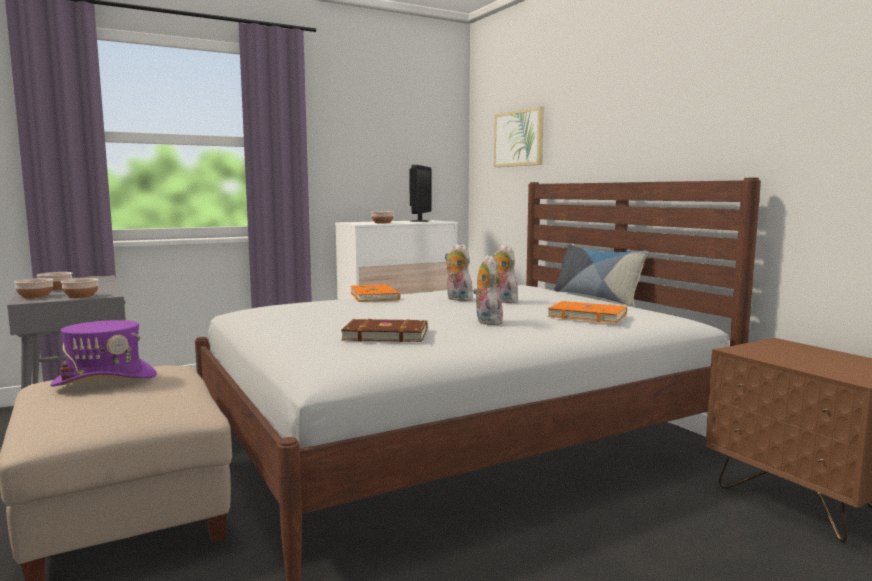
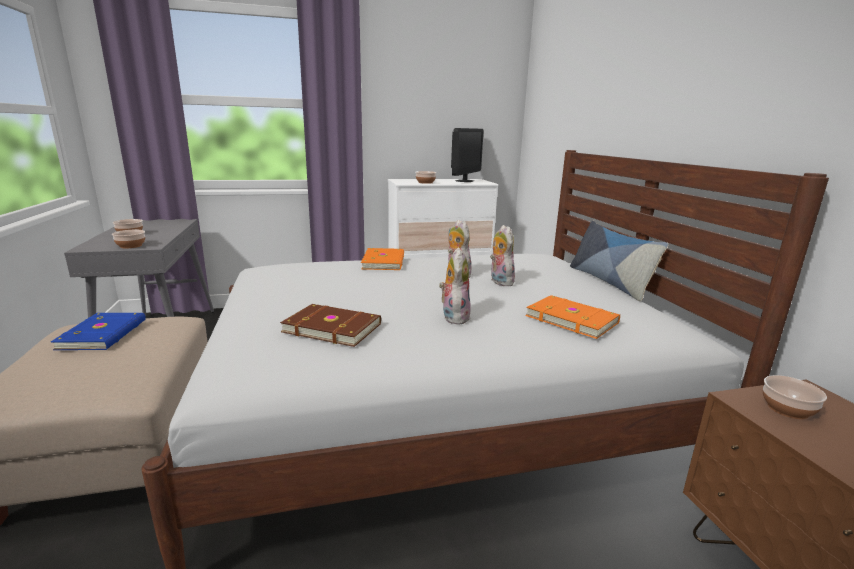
camera: 15 degrees right, 10 degrees up
bowl [14,278,54,298] -> bowl moved to [763,375,827,419]
purple hat [50,320,157,387] -> blue book [51,313,146,350]
picture [494,106,544,167] -> none

